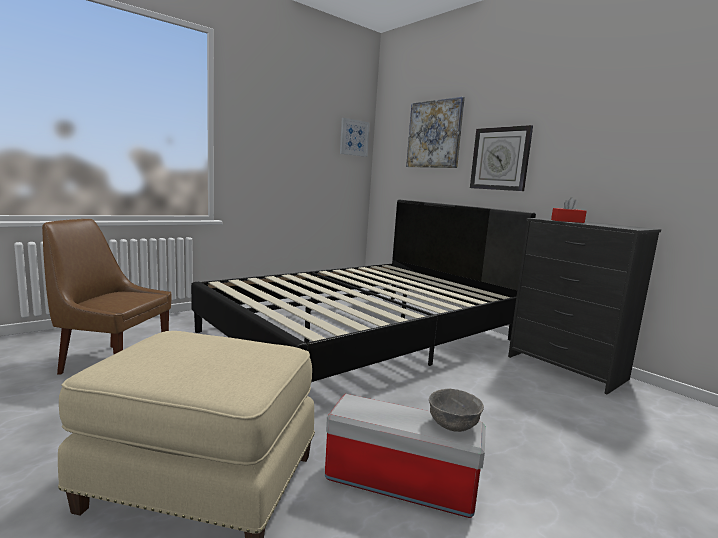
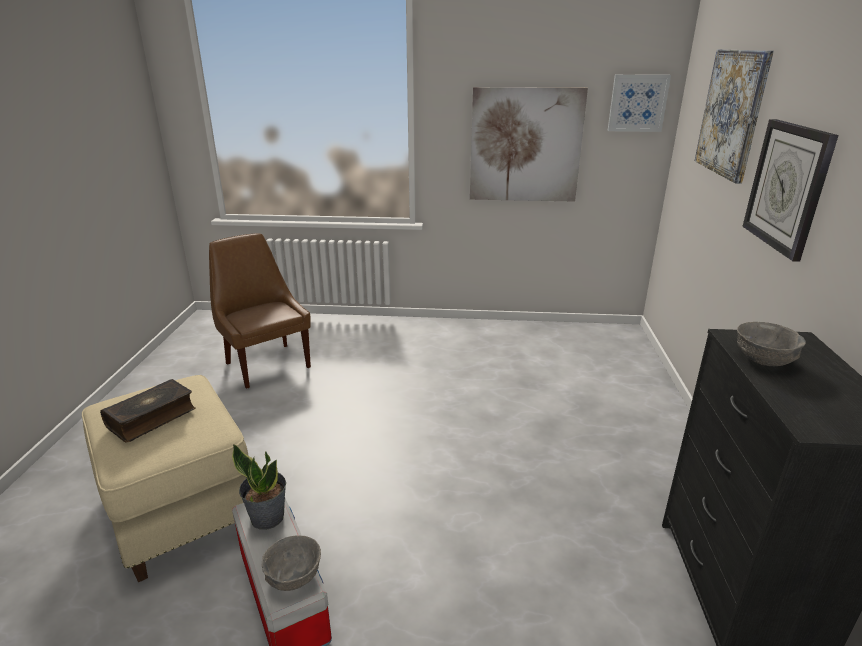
camera: 45 degrees right, 15 degrees up
black bed [191,200,536,382] -> none
red tissue box [551,198,587,223] -> grey bowl [737,322,806,366]
none -> book [100,379,196,442]
none -> potted plant [232,444,286,530]
none -> picture [470,87,588,202]

